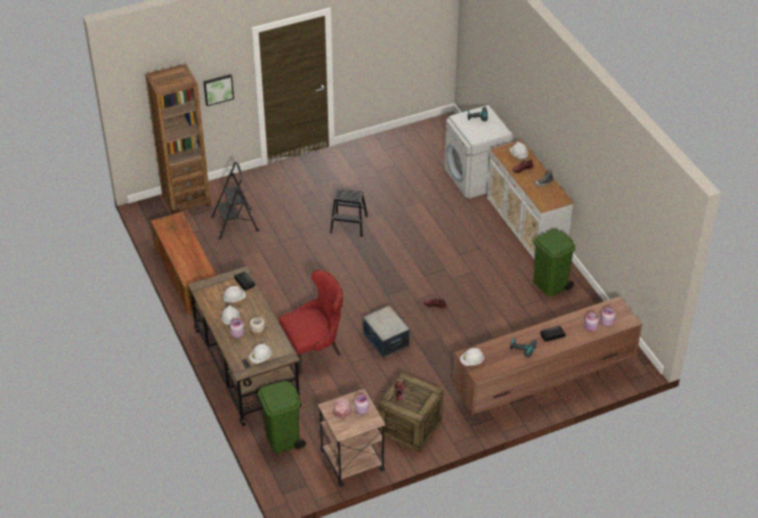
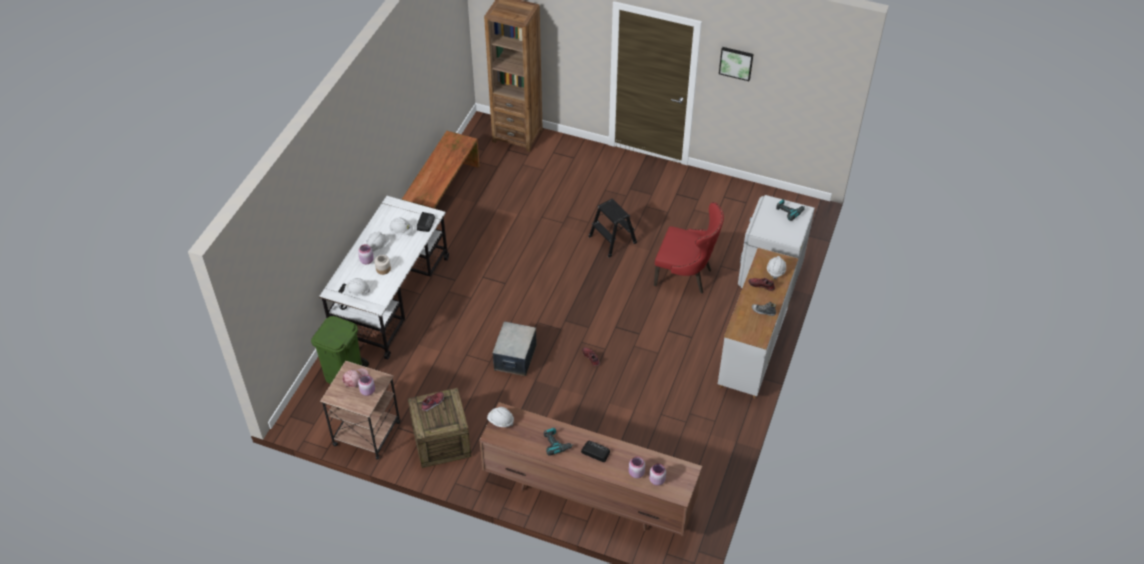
camera: 45 degrees right, 5 degrees up
brown desk [188,266,301,426] -> white desk [319,196,449,359]
picture [203,74,234,106] -> picture moved to [719,47,754,81]
black step ladder [211,162,259,239] -> none
red chair [279,269,343,375] -> red chair moved to [654,202,724,293]
green trash can [534,229,575,296] -> none

